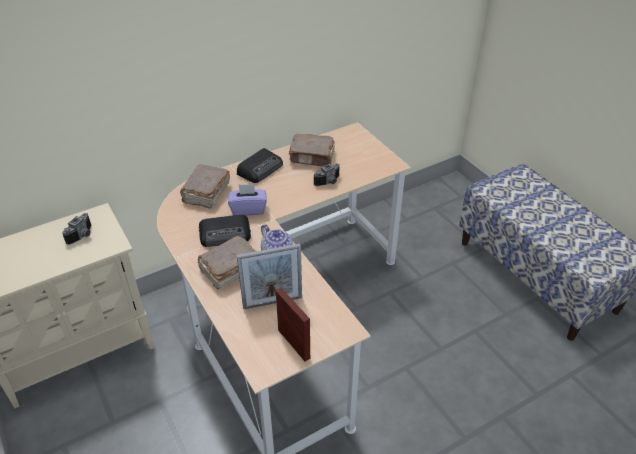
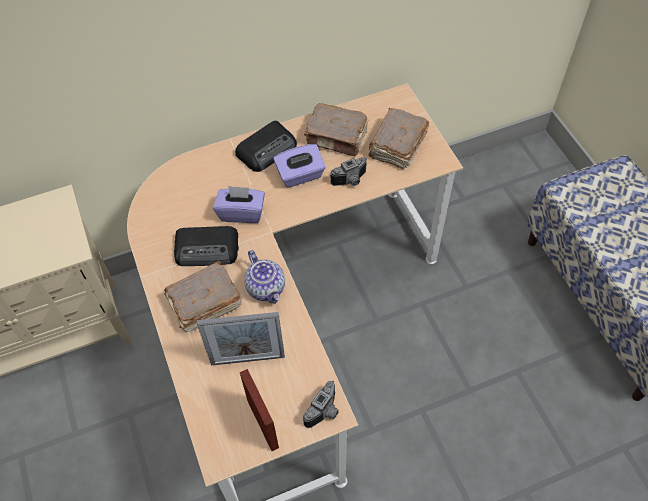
camera: 10 degrees right, 15 degrees up
camera [62,213,92,245] -> camera moved to [303,381,339,428]
brown book [180,165,230,209] -> brown book moved to [368,108,429,170]
none -> purple tissue box [273,144,325,187]

